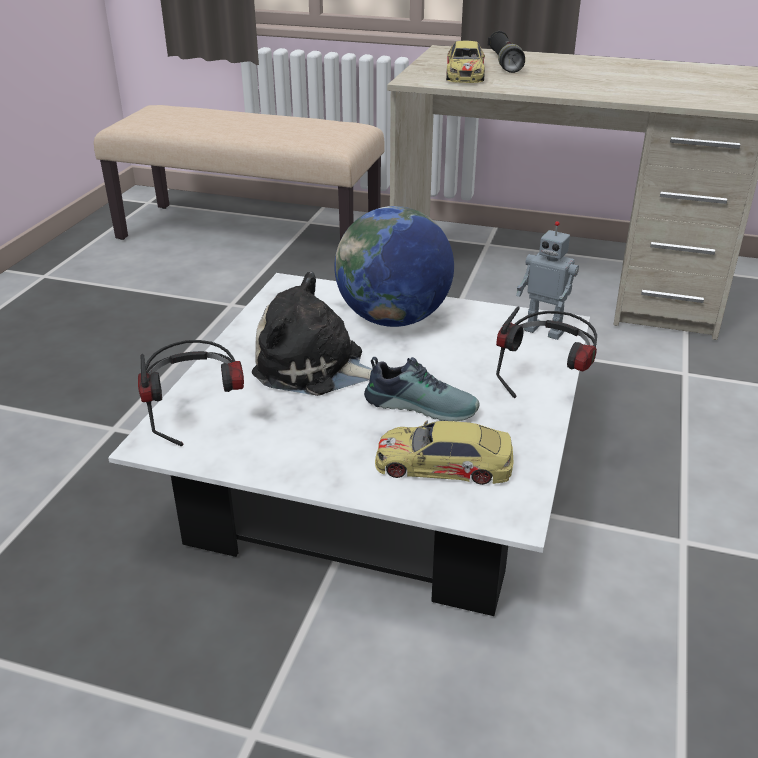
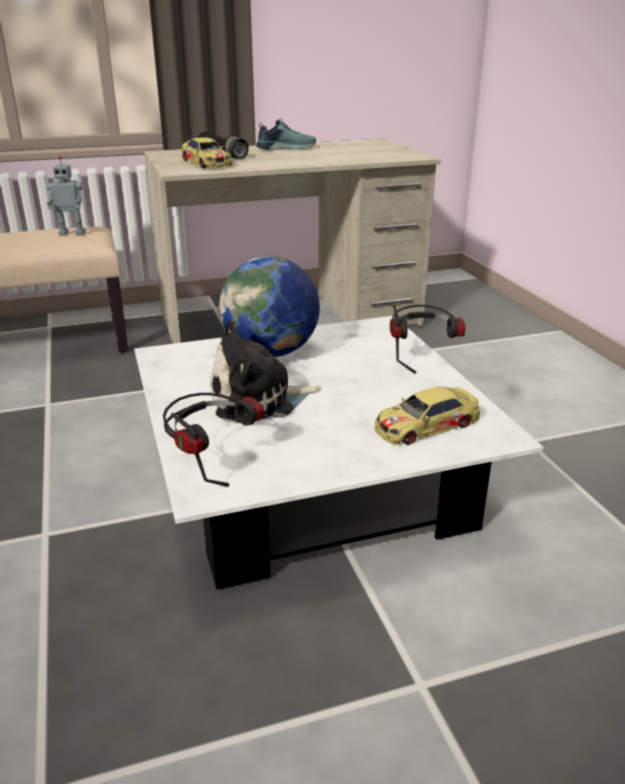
camera: 35 degrees left, 5 degrees down
shoe [364,357,480,421] -> shoe moved to [256,118,316,150]
toy robot [516,221,579,340] -> toy robot moved to [47,156,85,236]

